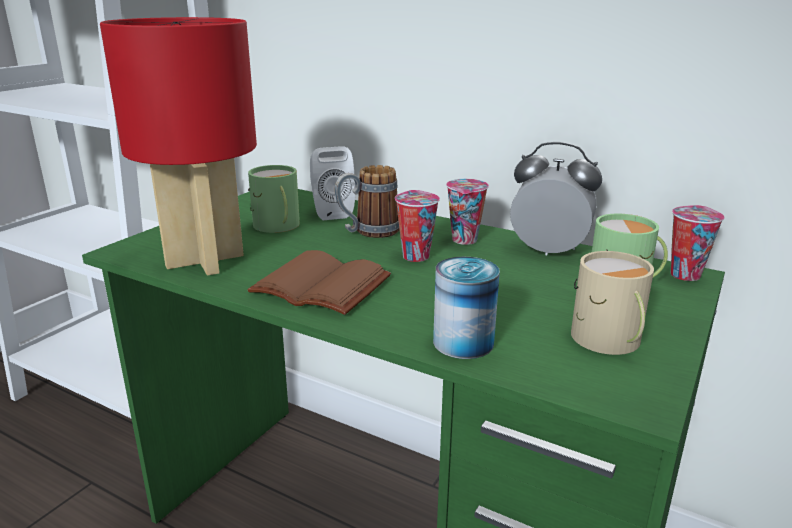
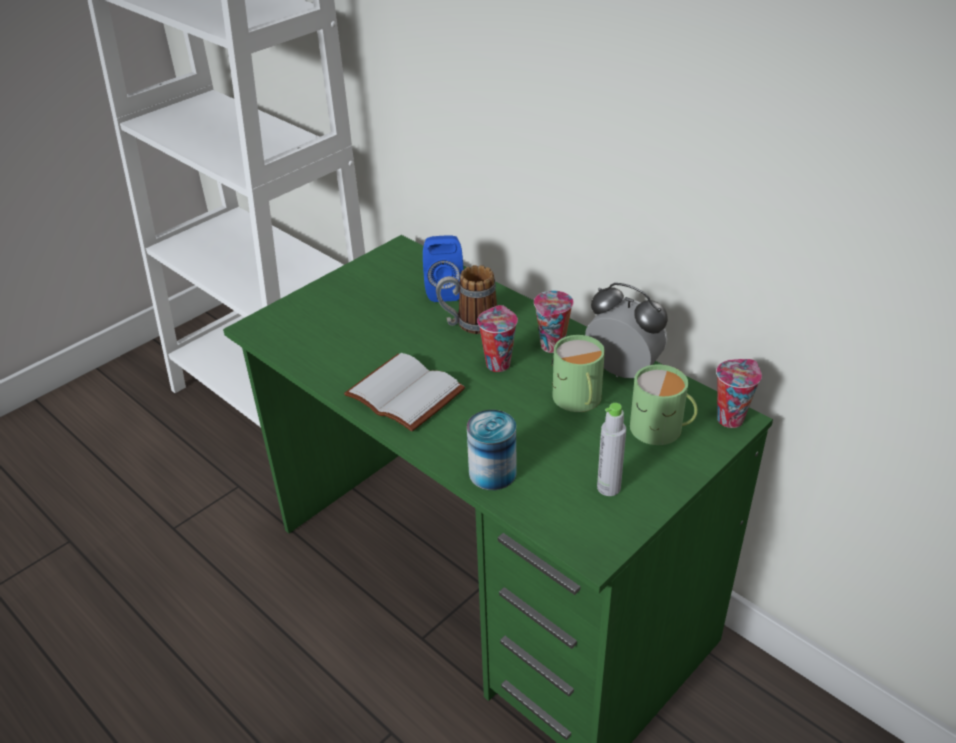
camera: 15 degrees right, 15 degrees up
red table lamp [100,17,257,276] -> none
brown book [247,250,391,315] -> white book [344,353,465,432]
green mug [248,165,300,233] -> green mug moved to [552,335,605,412]
white speaker [310,146,355,220] -> blue speaker [423,235,463,302]
beige mug [571,251,654,355] -> grey bottle [597,403,626,496]

